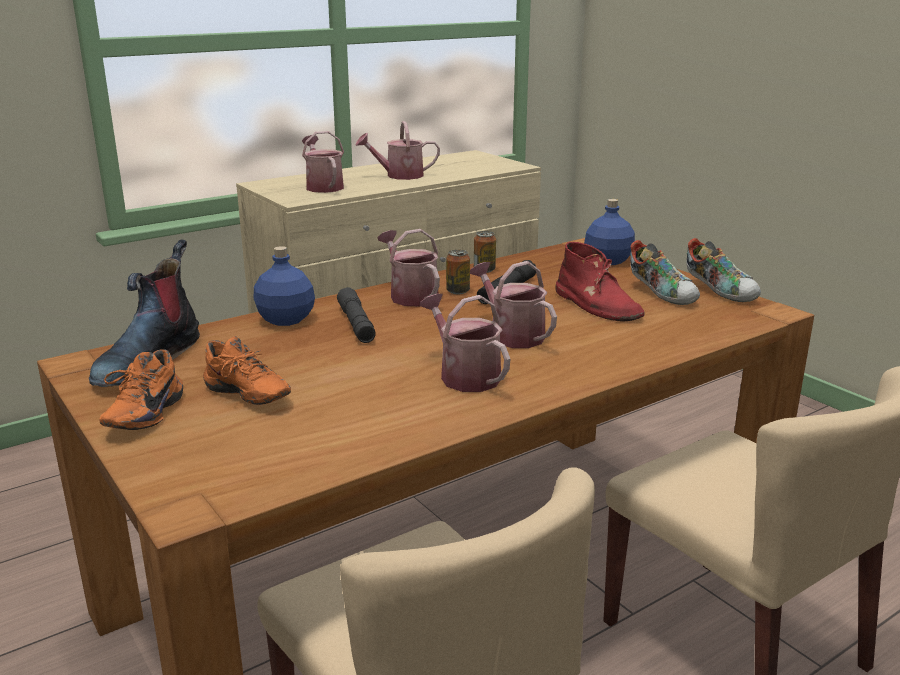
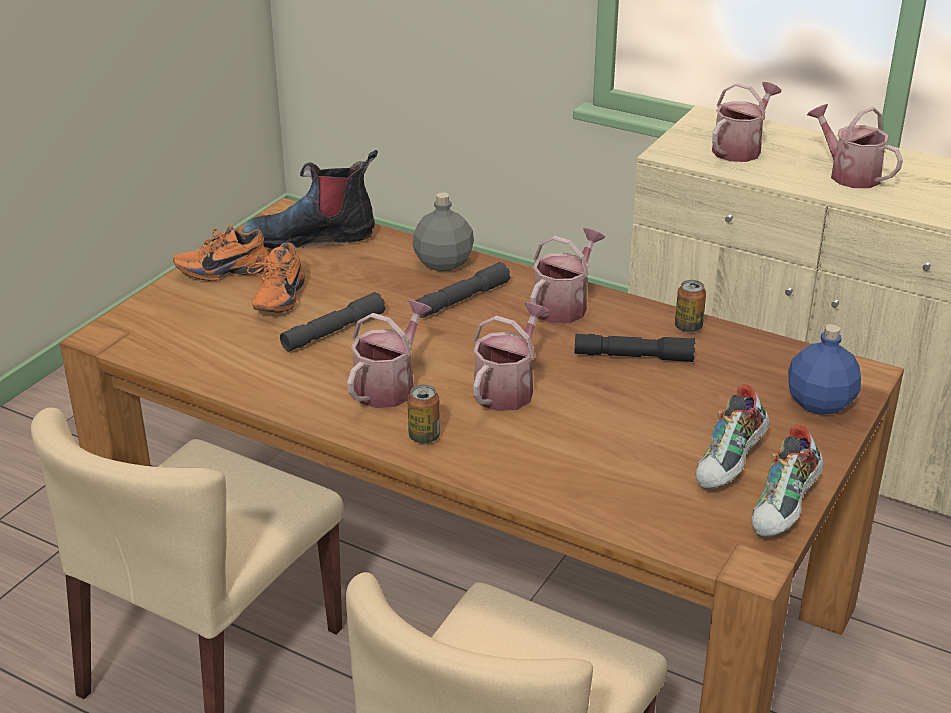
camera: 65 degrees right, 10 degrees up
blue bottle [254,246,315,326] -> grey bottle [412,192,474,272]
can [446,250,470,294] -> can moved to [407,385,440,444]
red boot [555,242,645,321] -> none
none -> grey flashlight [280,292,386,351]

